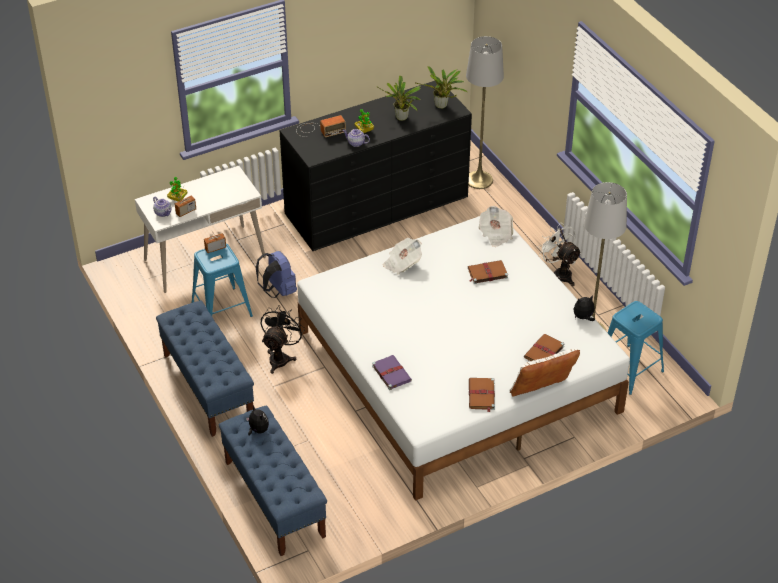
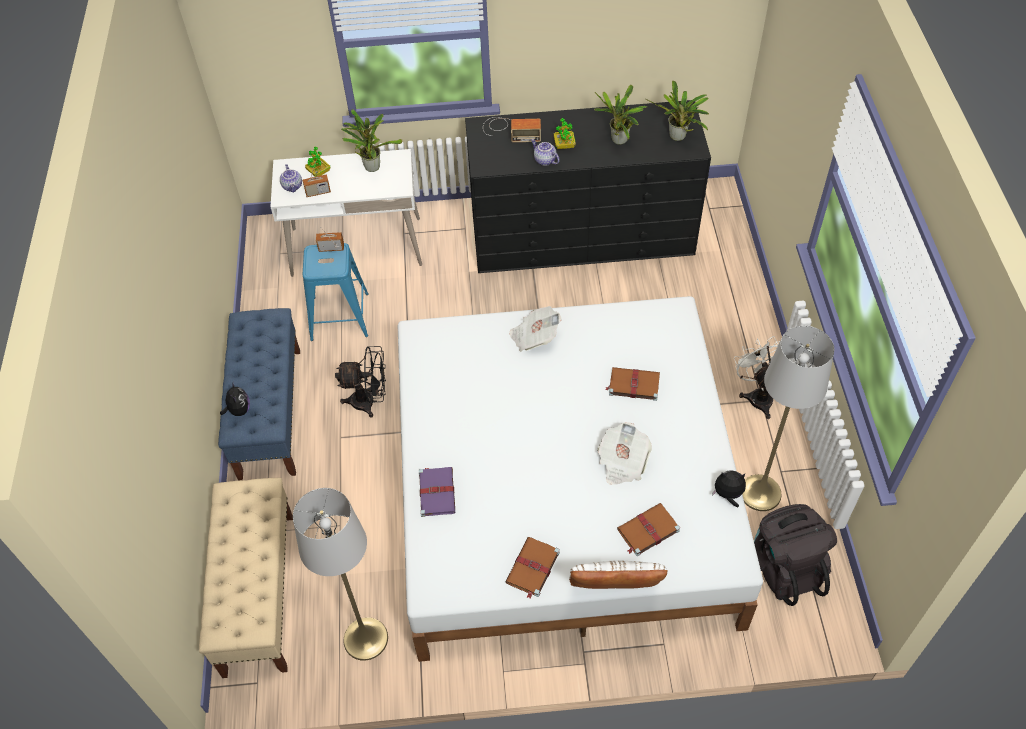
camera: 25 degrees right, 10 degrees up
blue bench [219,405,327,556] -> beige bench [199,478,293,678]
plush toy [246,406,269,436] -> plush toy moved to [220,384,250,416]
blue backpack [256,251,297,298] -> none
black fan [261,305,305,374] -> black fan turned 45 degrees clockwise [335,346,386,418]
grey floor lamp [466,36,504,189] -> grey floor lamp moved to [293,488,388,661]
newspaper [479,206,514,247] -> newspaper moved to [598,422,652,485]
blue stool [608,301,664,395] -> black backpack [754,504,837,606]
none -> potted plant [341,109,402,172]

